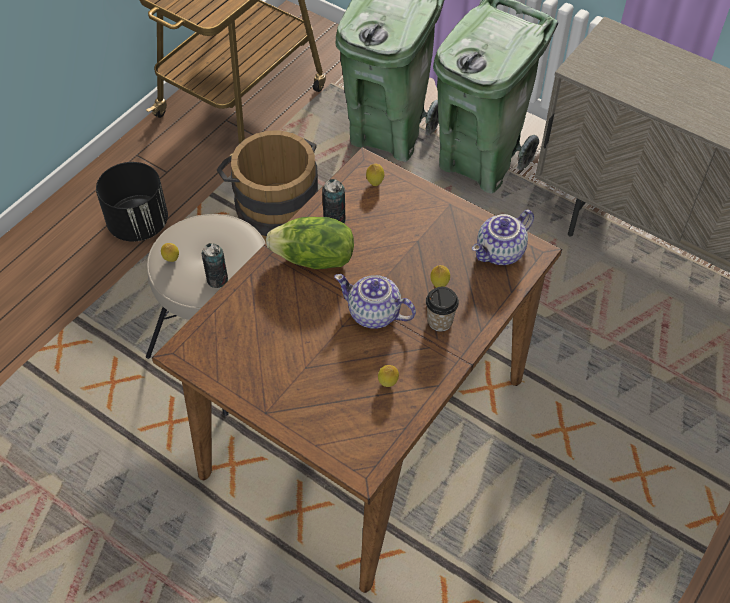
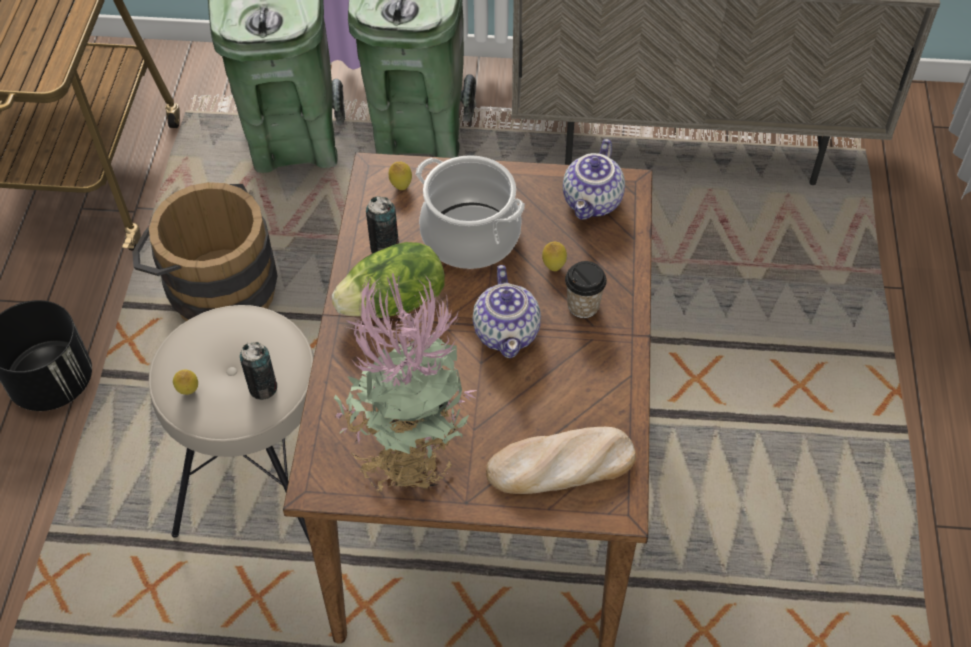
camera: 30 degrees left, 0 degrees up
teapot [334,274,416,328] -> teapot turned 90 degrees counterclockwise [473,265,541,358]
lemon [378,365,399,387] -> none
none -> potted plant [334,273,477,492]
none -> cooking pot [415,155,525,269]
none -> bread [486,427,636,494]

